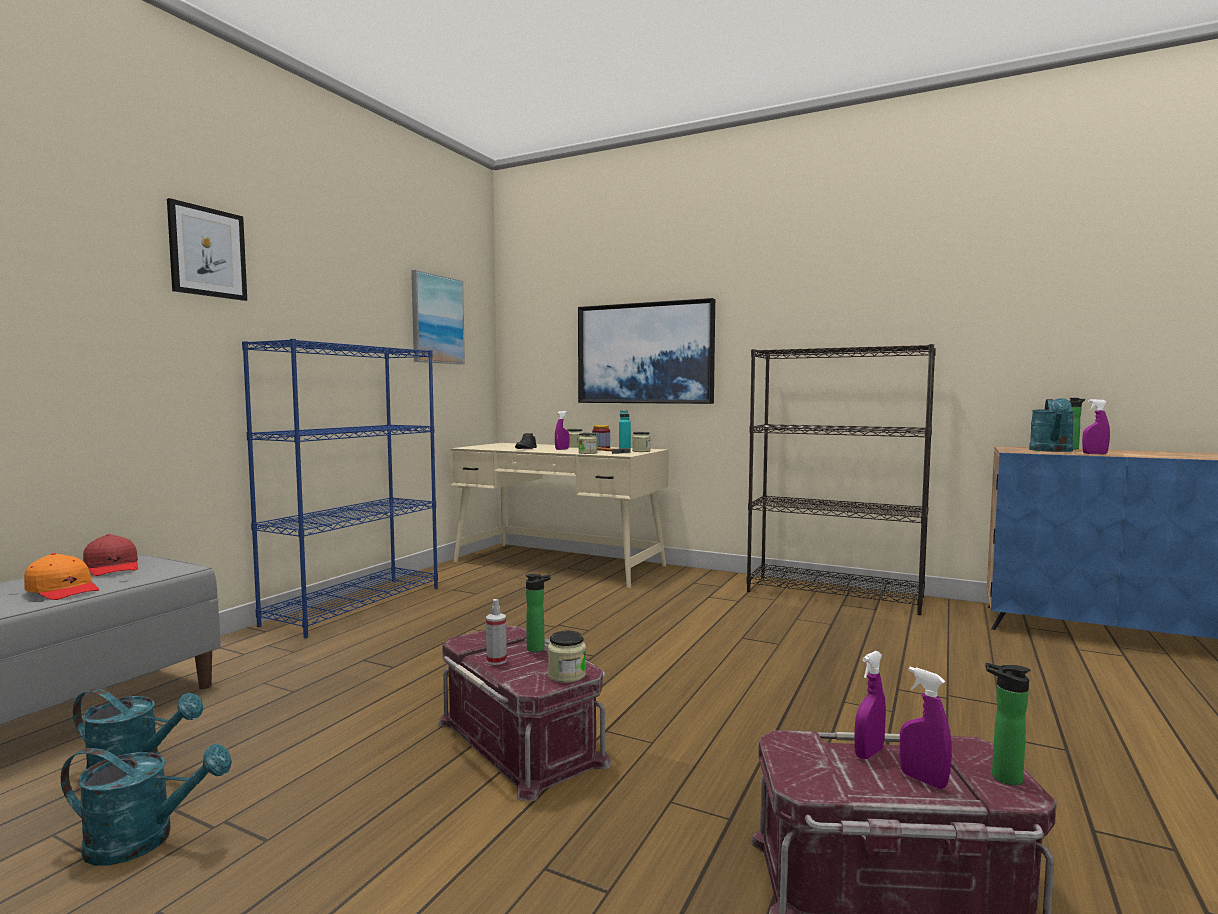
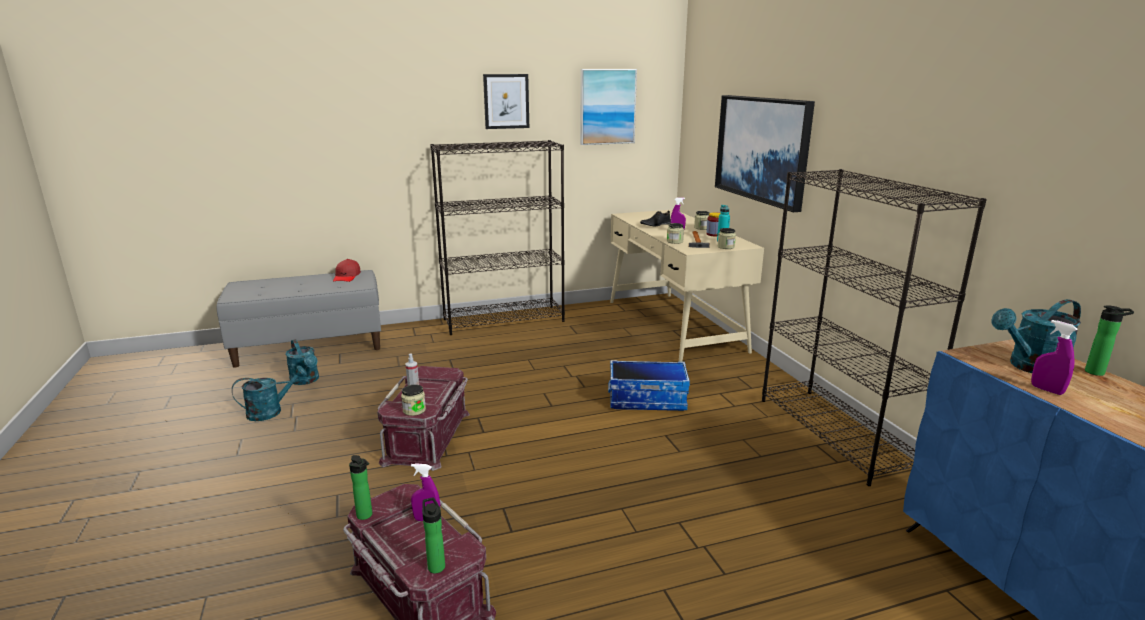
camera: 45 degrees right, 15 degrees up
orange cap [24,553,99,600] -> none
turquoise watering can [61,744,232,866] -> turquoise watering can turned 75 degrees counterclockwise [232,366,307,421]
picture [167,198,247,301] -> picture moved to [483,74,529,129]
blue bookcase [242,339,438,638] -> black bookcase [430,140,565,335]
bottle [525,574,551,652] -> bottle moved to [349,455,372,520]
purple spray bottle [900,667,952,789] -> none
none -> storage box [608,360,690,411]

